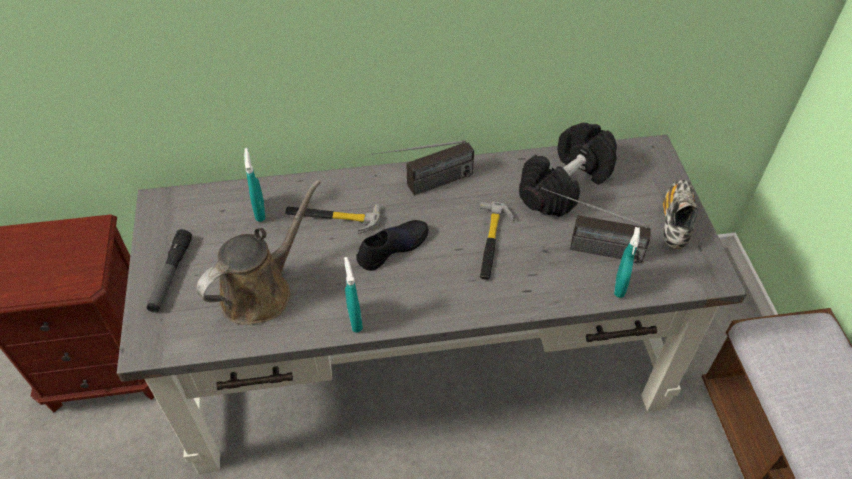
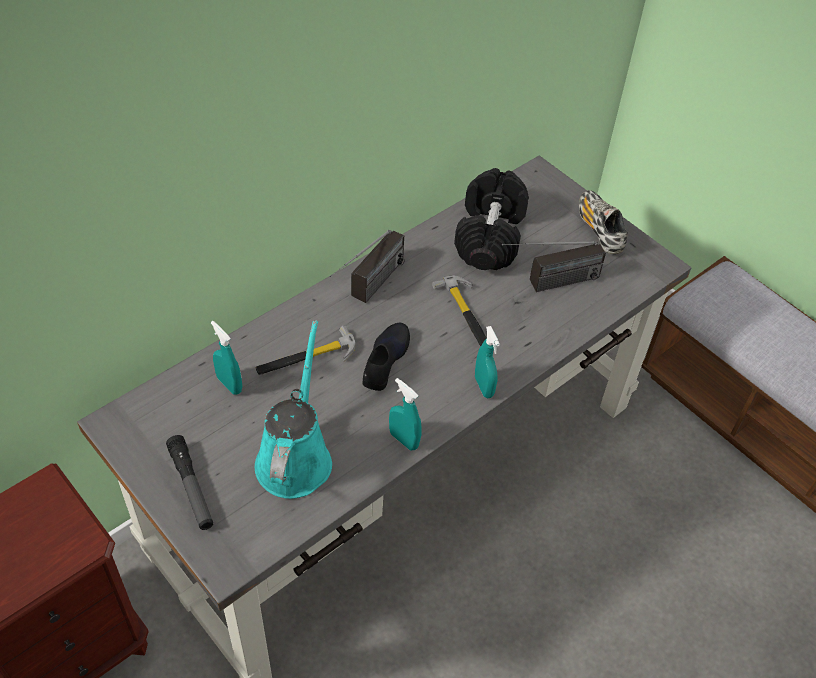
camera: 35 degrees left, 0 degrees up
brown watering can [196,180,321,325] -> turquoise watering can [255,320,332,499]
turquoise spray bottle [614,227,640,298] -> turquoise spray bottle moved to [475,326,500,398]

